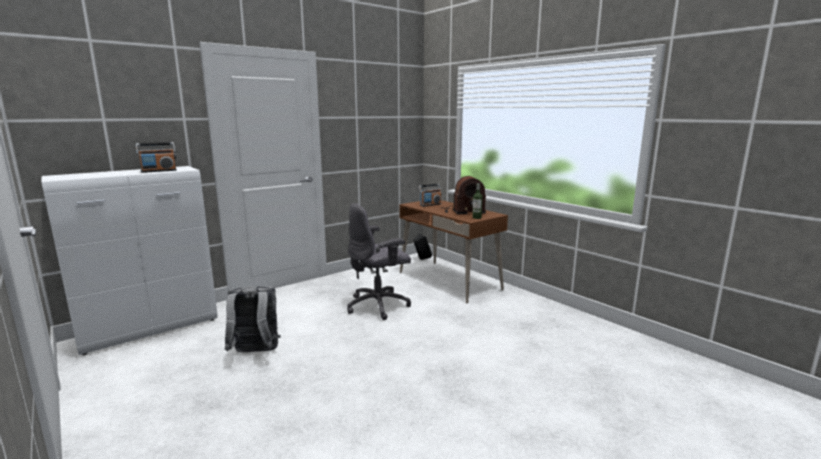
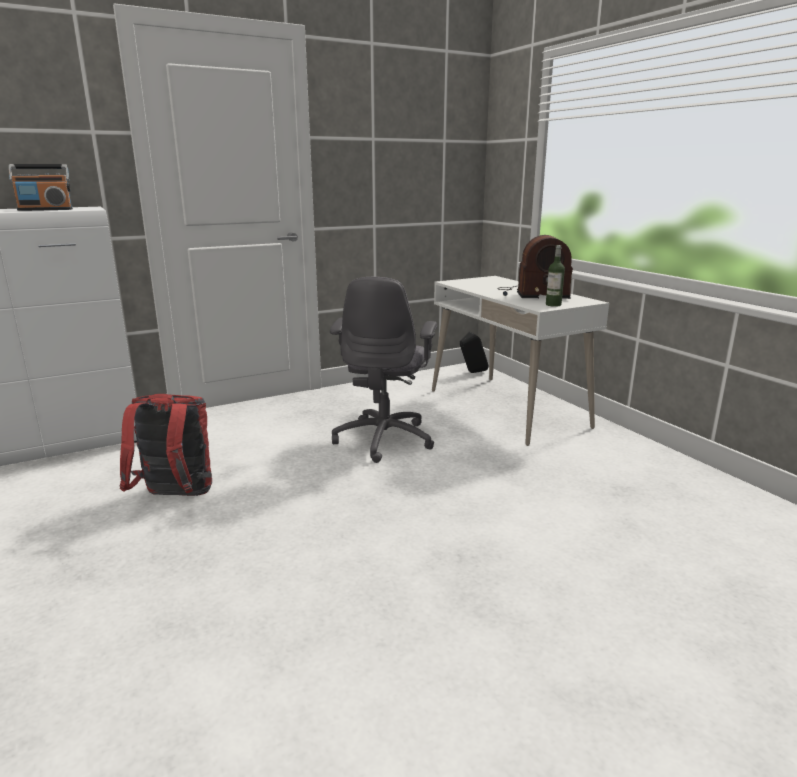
camera: 10 degrees right, 5 degrees up
grey backpack [225,286,281,352] -> red backpack [120,394,212,496]
grey office chair [347,203,411,320] -> grey office chair turned 60 degrees counterclockwise [330,277,437,463]
brown desk [399,200,508,303] -> white desk [432,276,609,446]
radio [419,184,442,207] -> none

